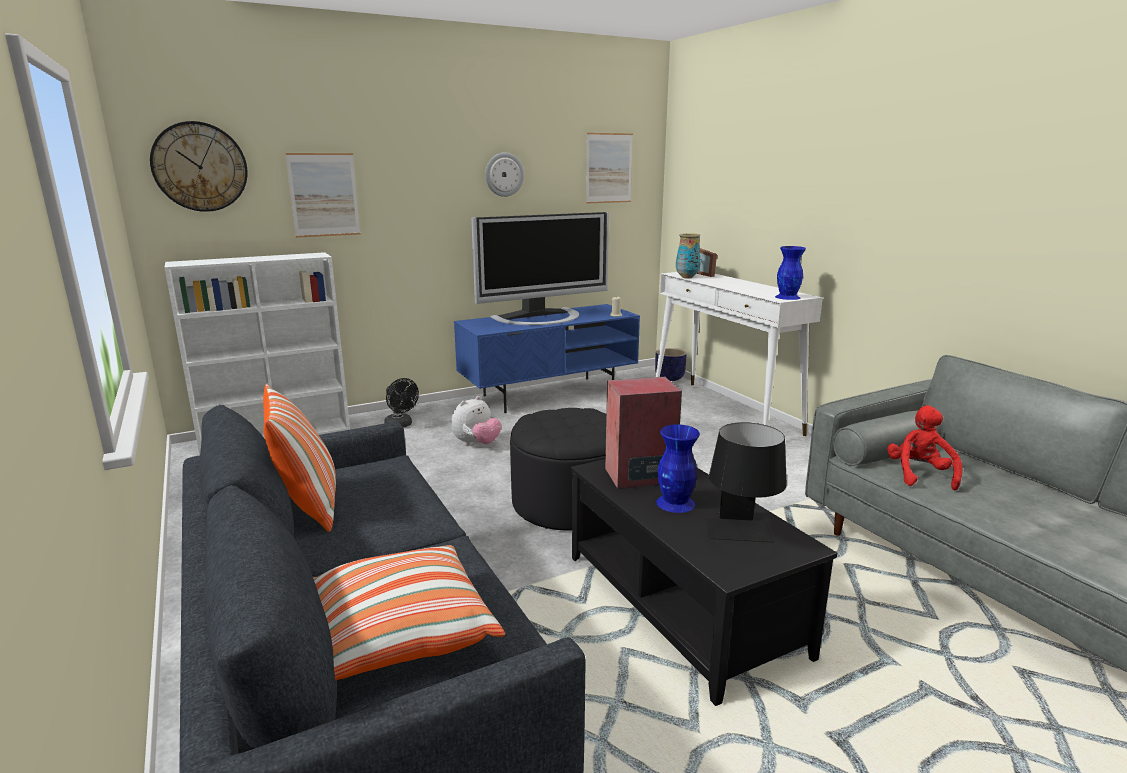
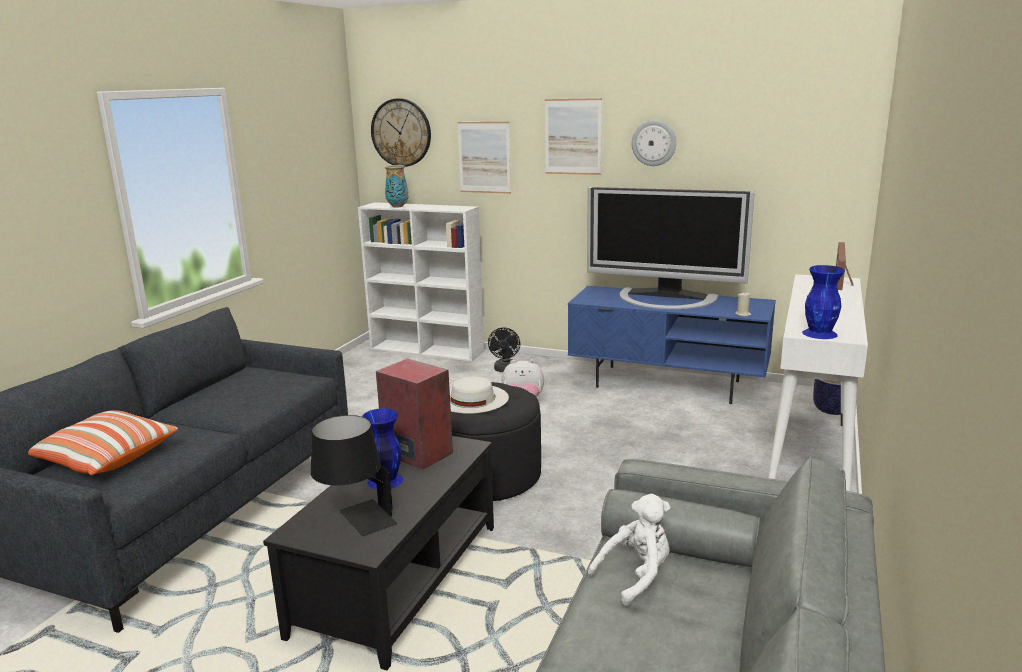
camera: 50 degrees right, 0 degrees up
pillow [263,383,336,532] -> none
picture [586,133,633,204] -> picture moved to [545,98,602,175]
vase [676,233,701,279] -> vase moved to [385,165,408,208]
red plush toy [887,405,962,490] -> white plush toy [588,494,670,606]
none -> white hat [450,376,509,414]

